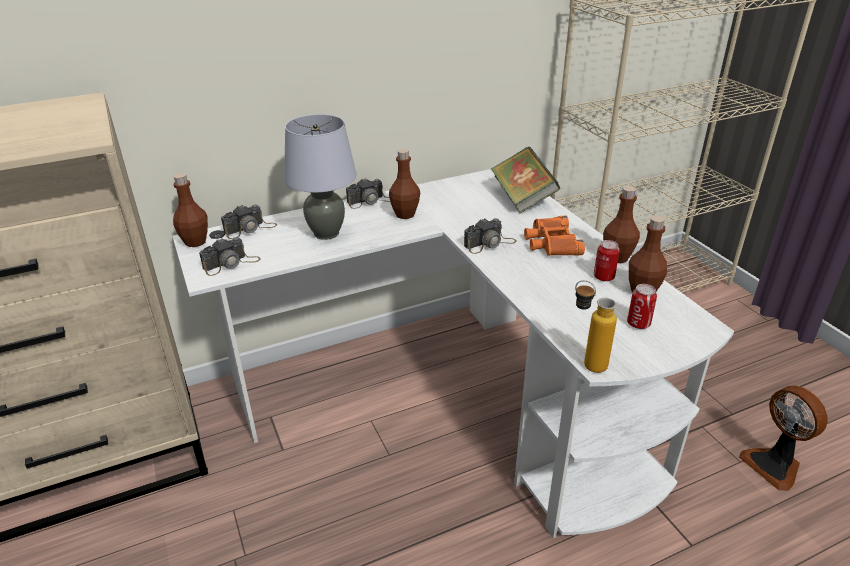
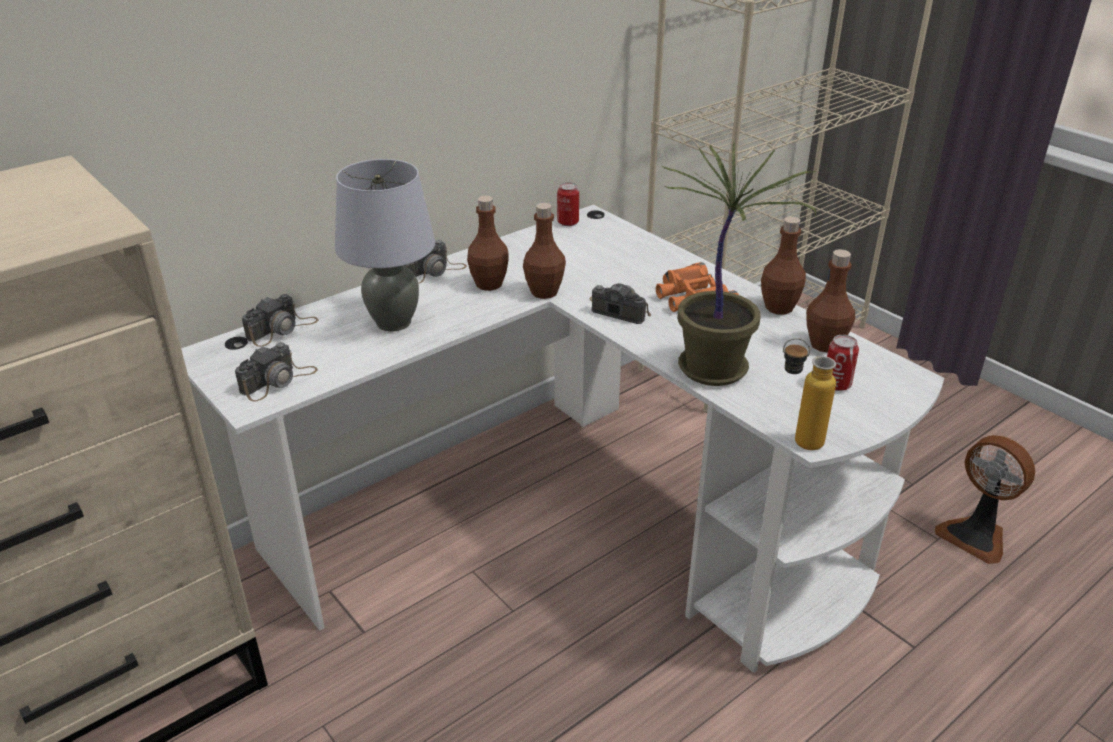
camera: 15 degrees left, 0 degrees up
brown bottle [173,173,208,247] -> brown bottle moved to [523,203,566,299]
camera [464,218,517,254] -> camera turned 105 degrees counterclockwise [589,283,651,324]
book [491,147,560,213] -> none
can [594,240,620,281] -> can moved to [557,182,579,226]
none -> potted plant [662,143,816,386]

